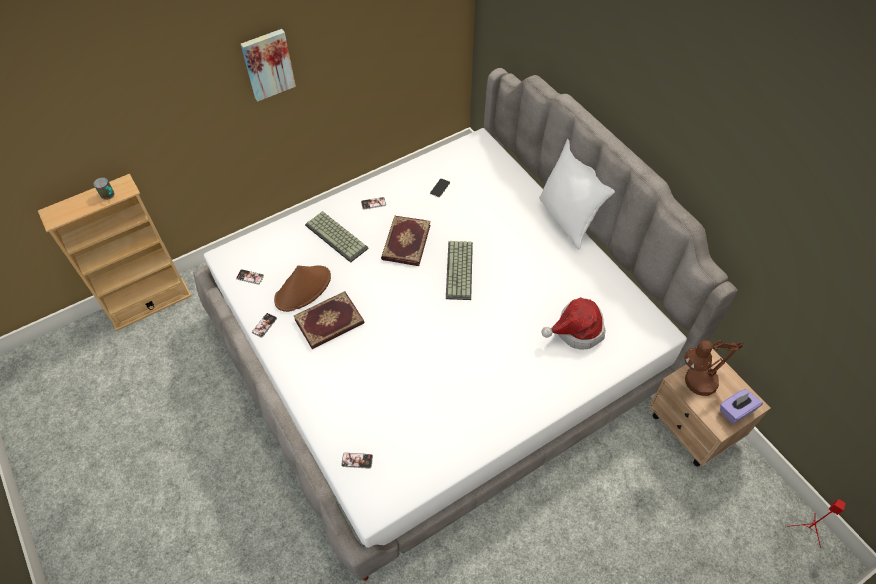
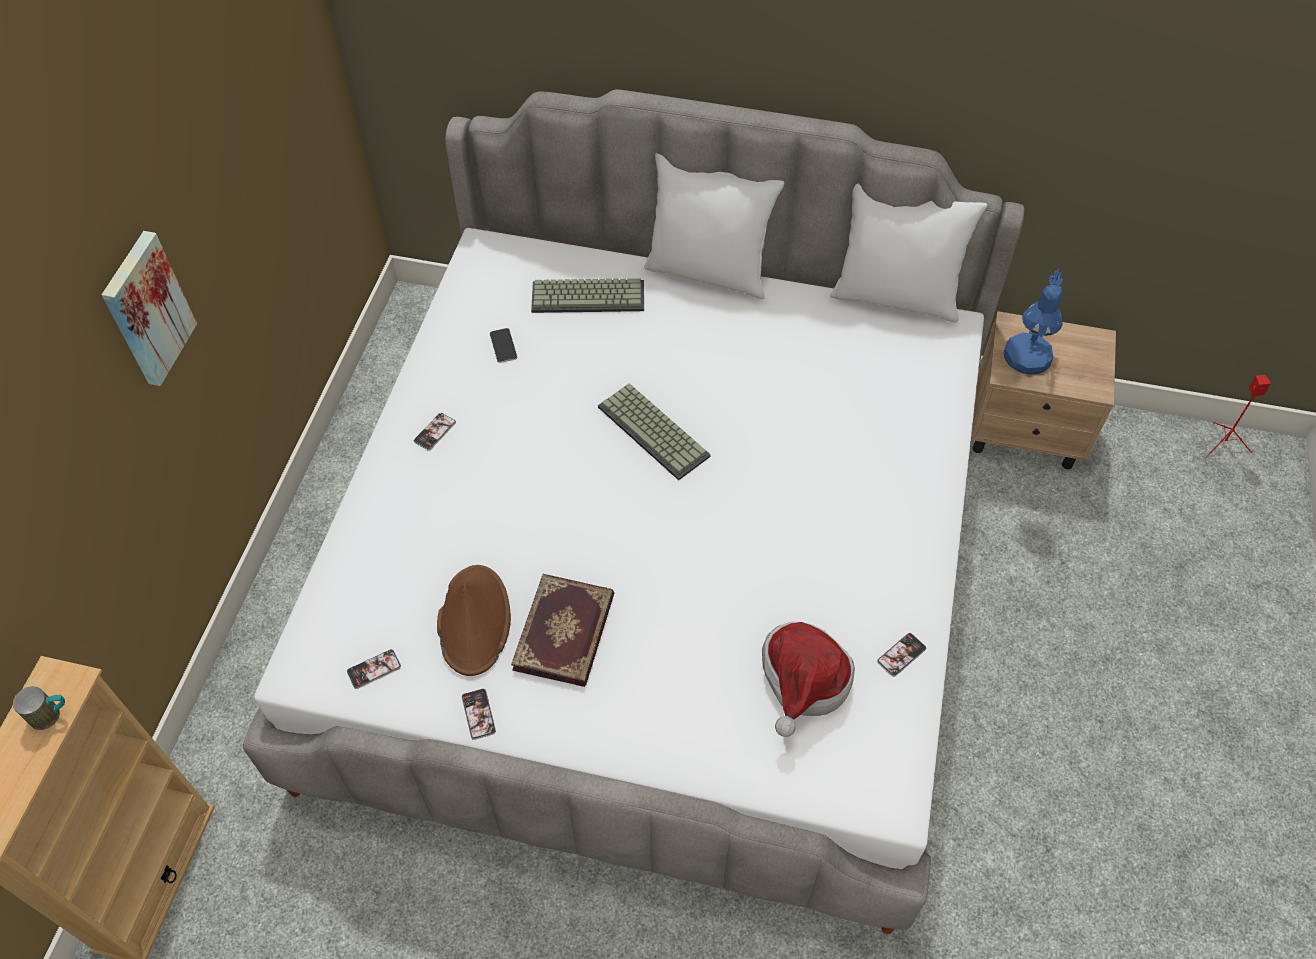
camera: 45 degrees left, 0 degrees up
keyboard [305,211,369,263] -> keyboard moved to [531,278,644,313]
phone [341,453,373,469] -> phone moved to [877,633,926,677]
book [381,216,430,266] -> none
hat [541,297,606,350] -> hat moved to [762,622,855,737]
brown table lamp [684,340,744,396] -> blue table lamp [1003,269,1064,374]
purple tissue box [720,389,763,424] -> none
none -> white pillow [830,183,987,323]

